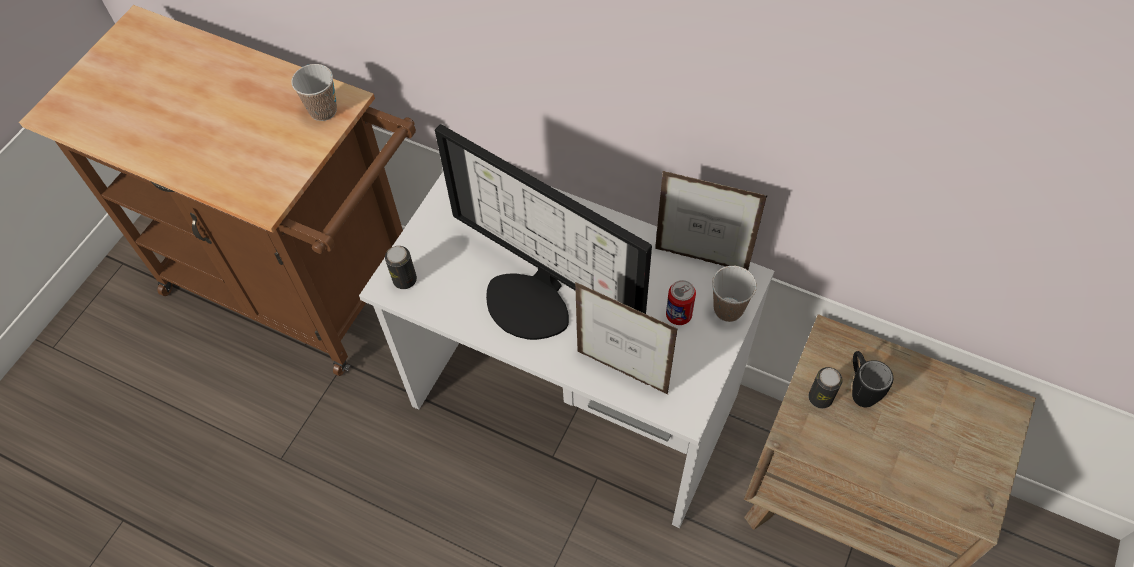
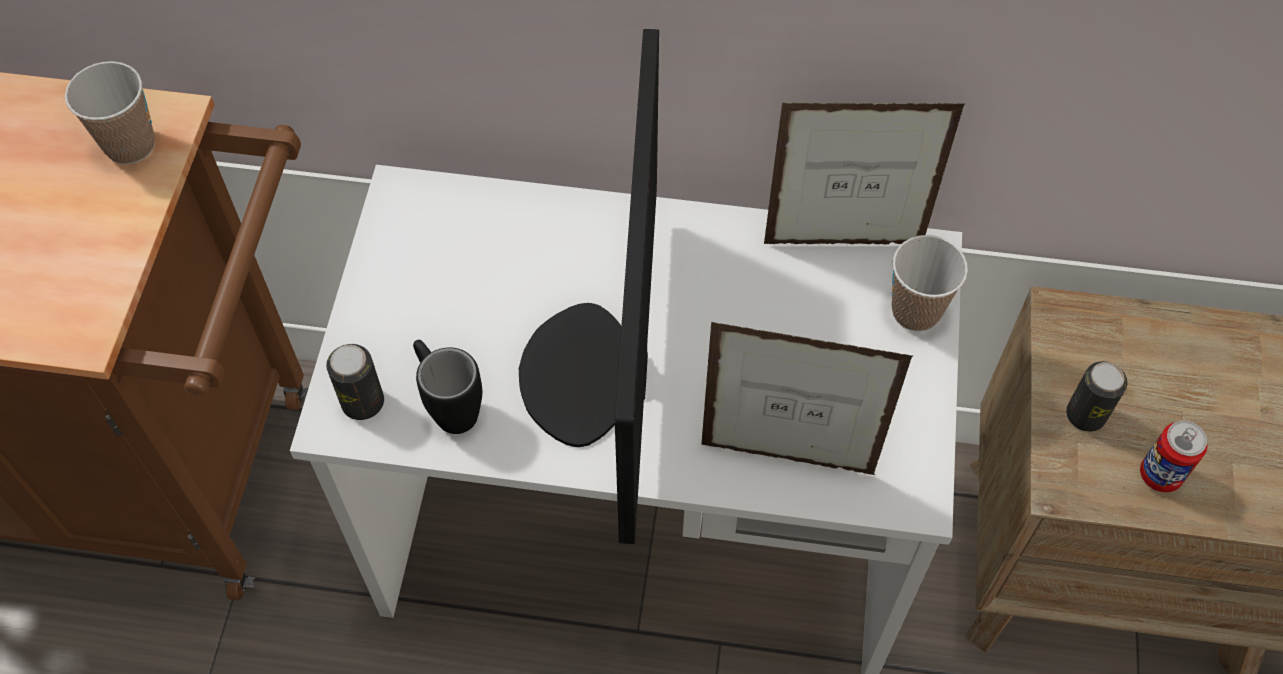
camera: 20 degrees left, 0 degrees up
monitor [435,124,652,340] -> monitor turned 75 degrees clockwise [519,29,659,544]
can [666,280,696,325] -> can moved to [1140,421,1207,493]
black mug [852,351,893,407] -> black mug moved to [413,340,482,434]

